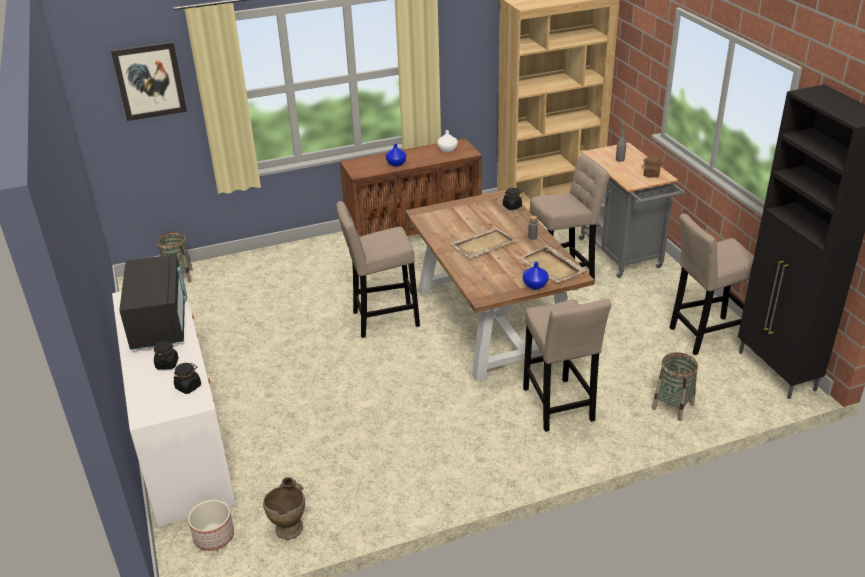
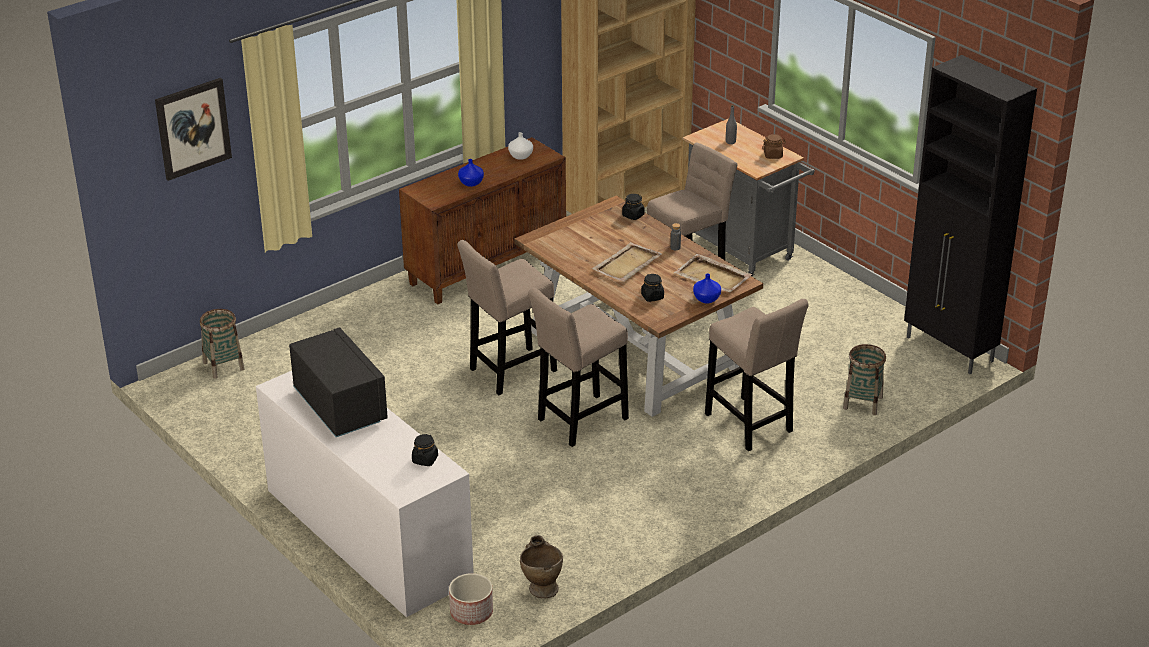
camera: 20 degrees left, 0 degrees up
black jar [154,340,179,370] -> black jar moved to [641,274,664,302]
beige stool [670,213,754,355] -> beige stool moved to [528,288,629,447]

